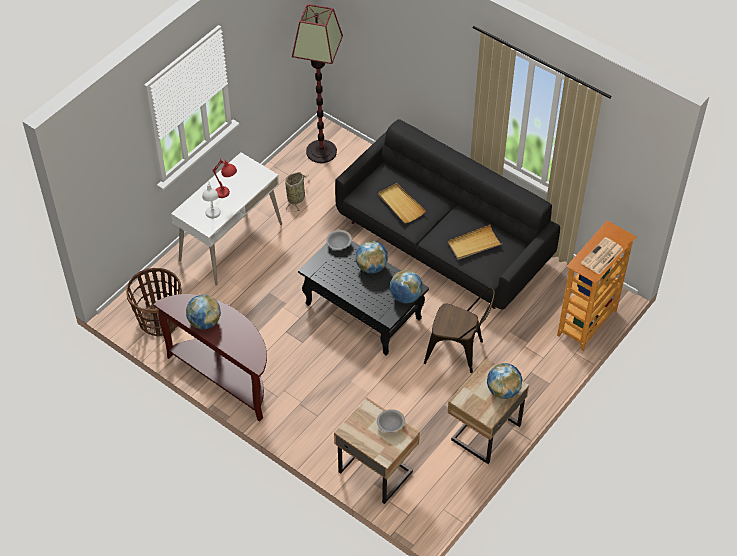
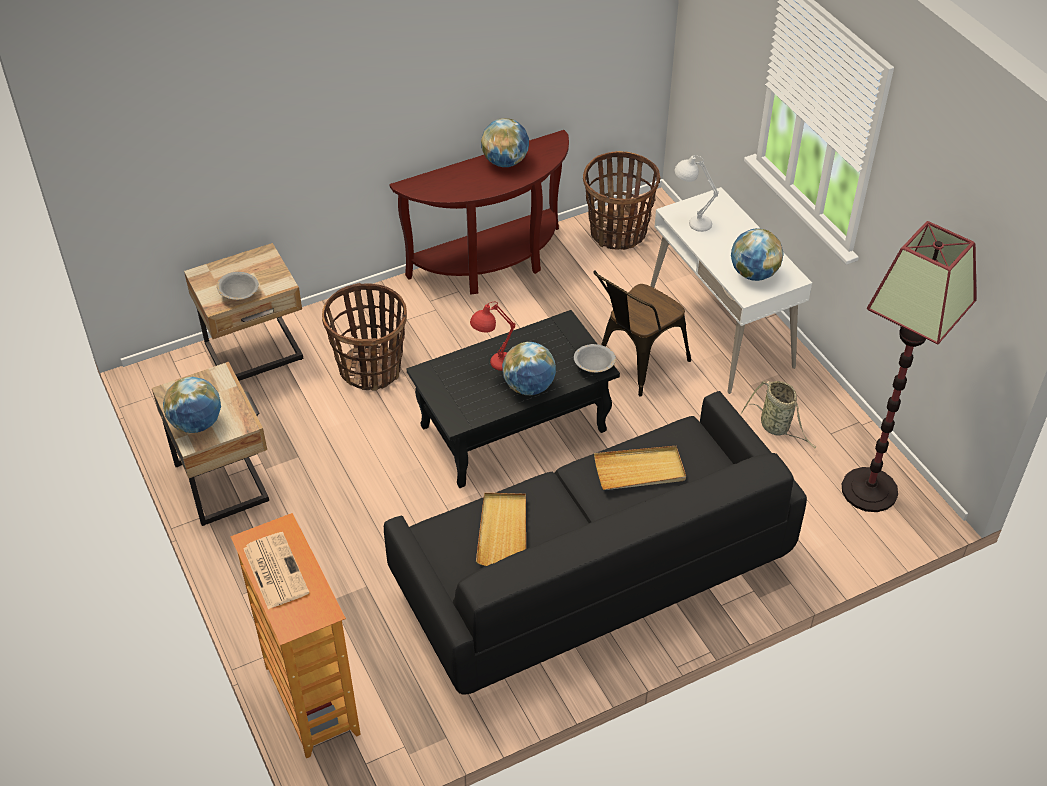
camera: 115 degrees right, 5 degrees down
red table lamp [213,158,237,198] -> red table lamp moved to [470,302,515,371]
globe [390,270,423,303] -> globe moved to [731,228,784,281]
brown chair [424,288,495,373] -> brown chair moved to [593,270,691,397]
none -> basket [322,283,407,391]

